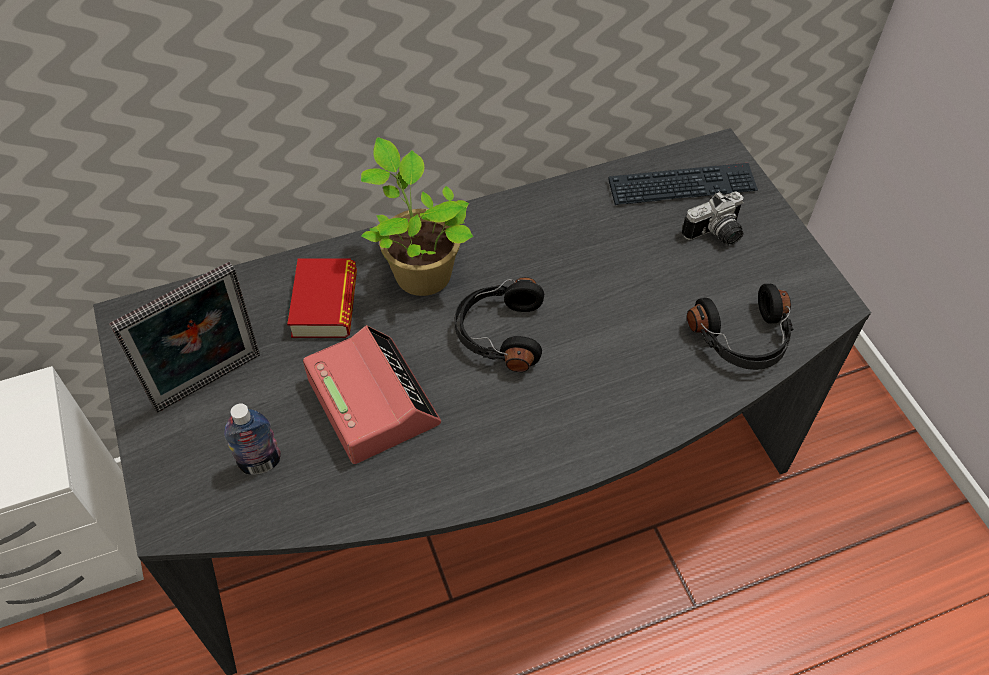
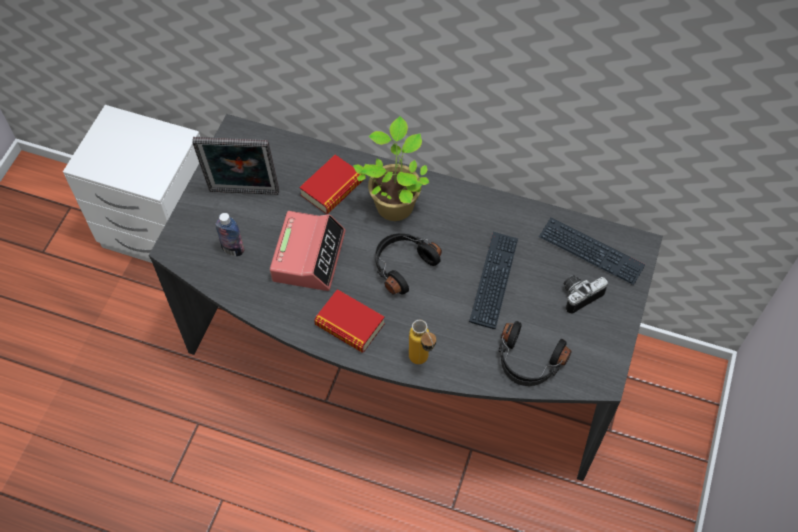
camera: 40 degrees right, 5 degrees up
camera [682,191,744,245] -> camera turned 135 degrees clockwise [564,275,608,314]
none -> book [314,289,385,353]
none -> bottle [409,320,436,364]
none -> keyboard [469,232,518,329]

